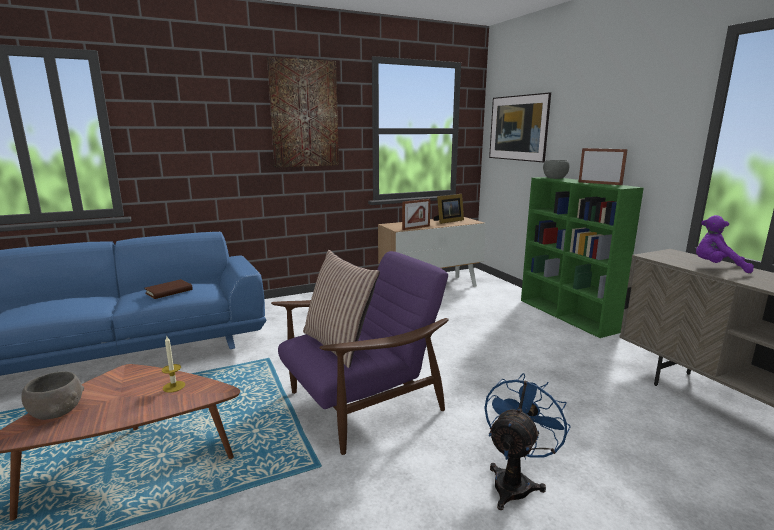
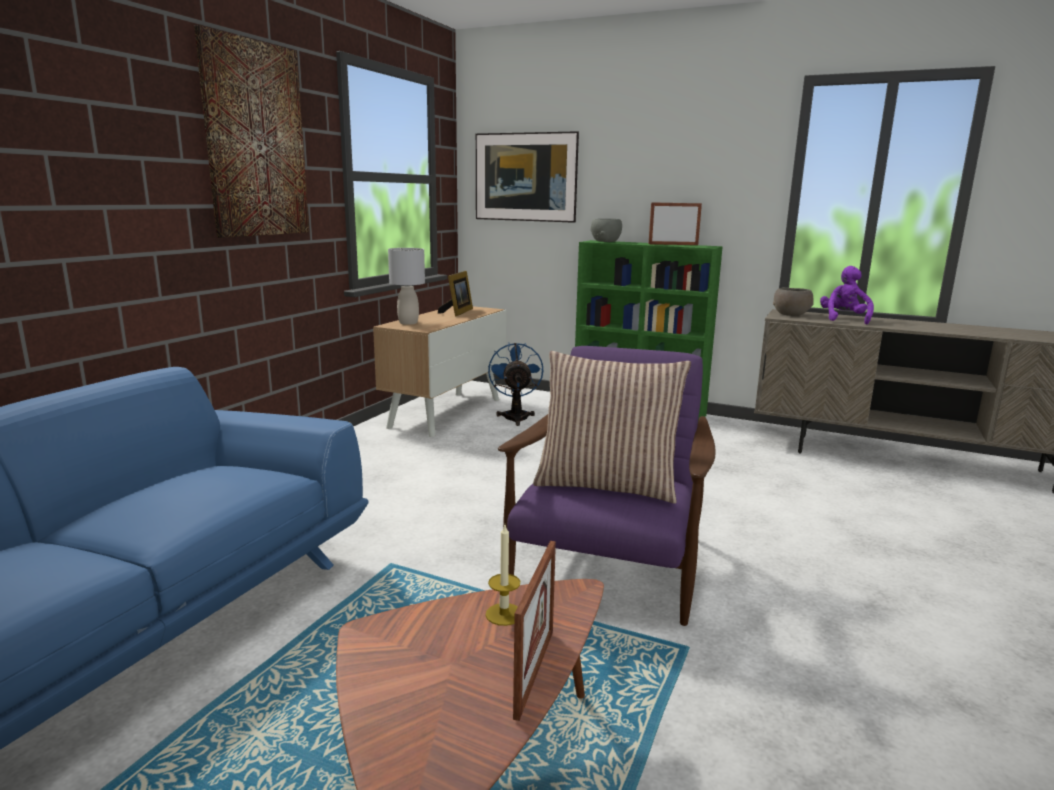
camera: 40 degrees left, 0 degrees up
grey bowl [21,372,84,420] -> grey bowl moved to [773,287,814,316]
brown book [144,279,193,299] -> none
picture frame [402,199,430,230] -> picture frame moved to [513,541,556,721]
blue fan [484,373,571,510] -> blue fan moved to [488,343,543,426]
purple plush toy [696,215,754,273] -> purple plush toy turned 120 degrees clockwise [820,266,874,324]
none -> grey table lamp [388,248,425,325]

